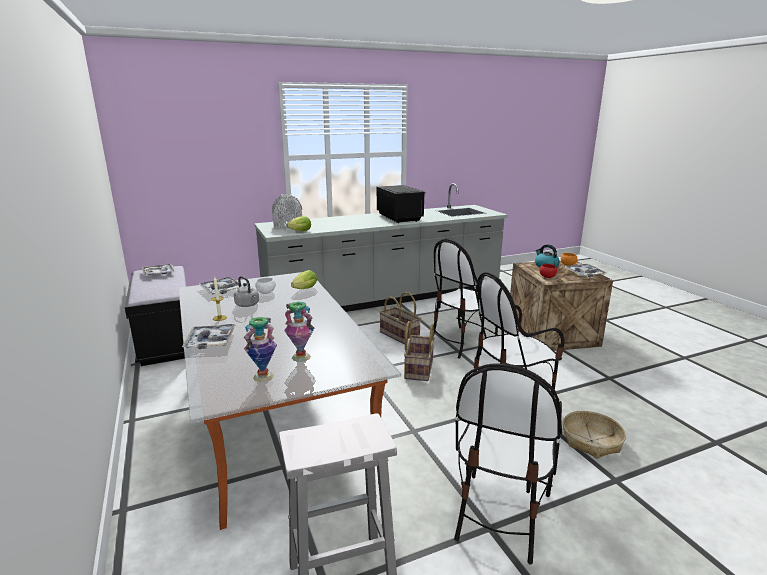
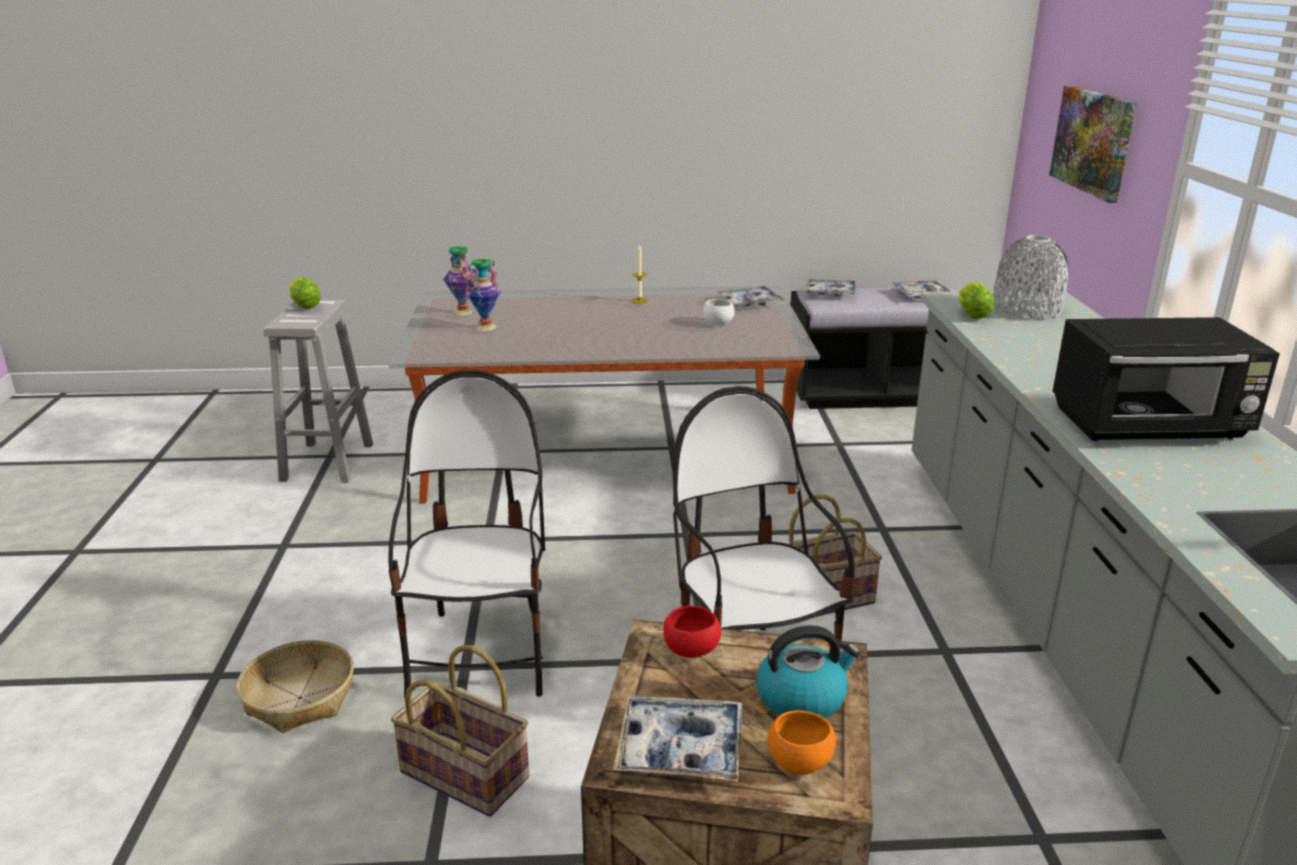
camera: 110 degrees right, 5 degrees up
tray [182,324,236,349] -> tray moved to [804,279,857,297]
grey kettle [234,276,259,307] -> none
lettuce [291,270,317,289] -> lettuce moved to [289,277,321,309]
basket [404,321,435,381] -> basket moved to [391,645,529,817]
chair [454,363,562,565] -> none
none -> picture [1049,86,1137,203]

